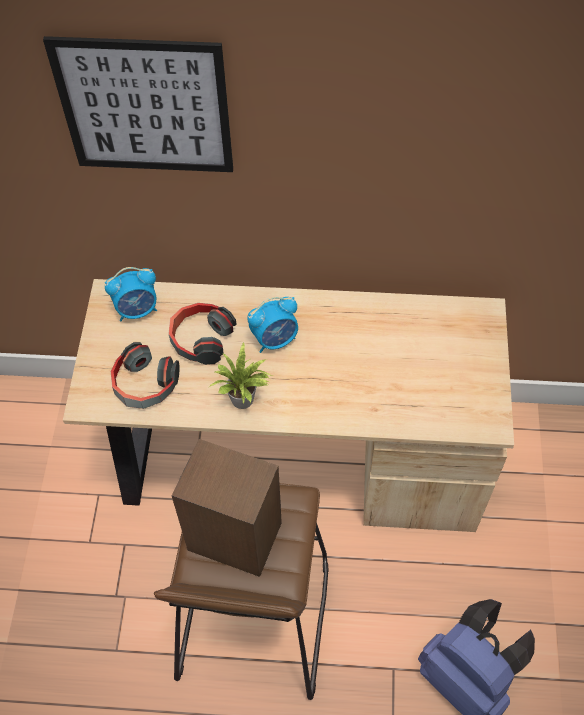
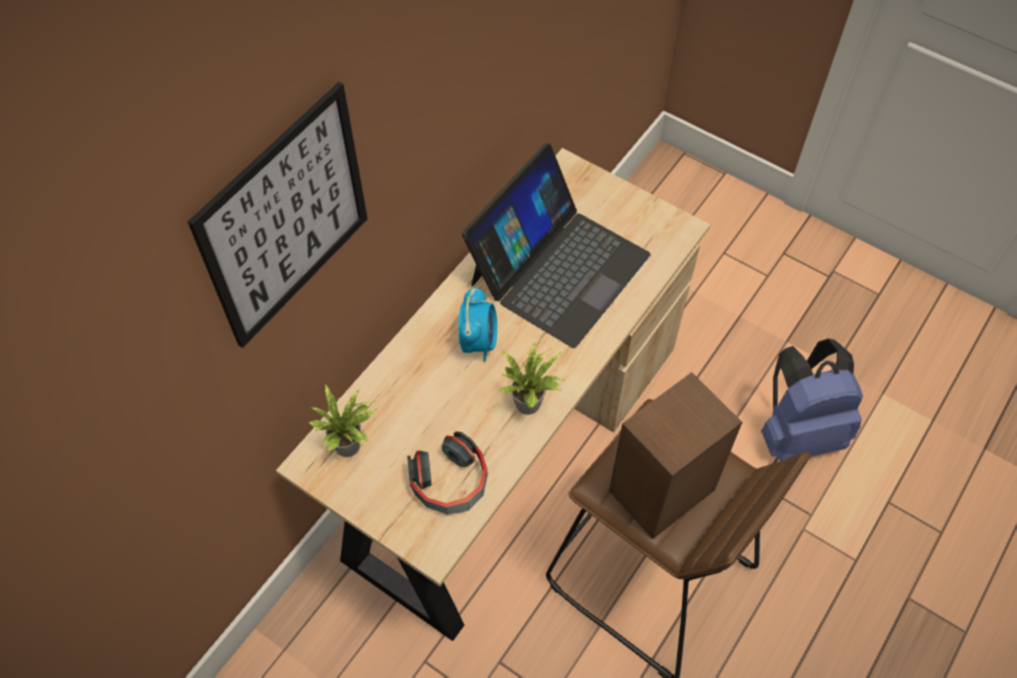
camera: 60 degrees left, 0 degrees up
alarm clock [105,267,157,322] -> potted plant [309,383,378,457]
headphones [169,303,237,365] -> none
none -> laptop [462,143,650,348]

